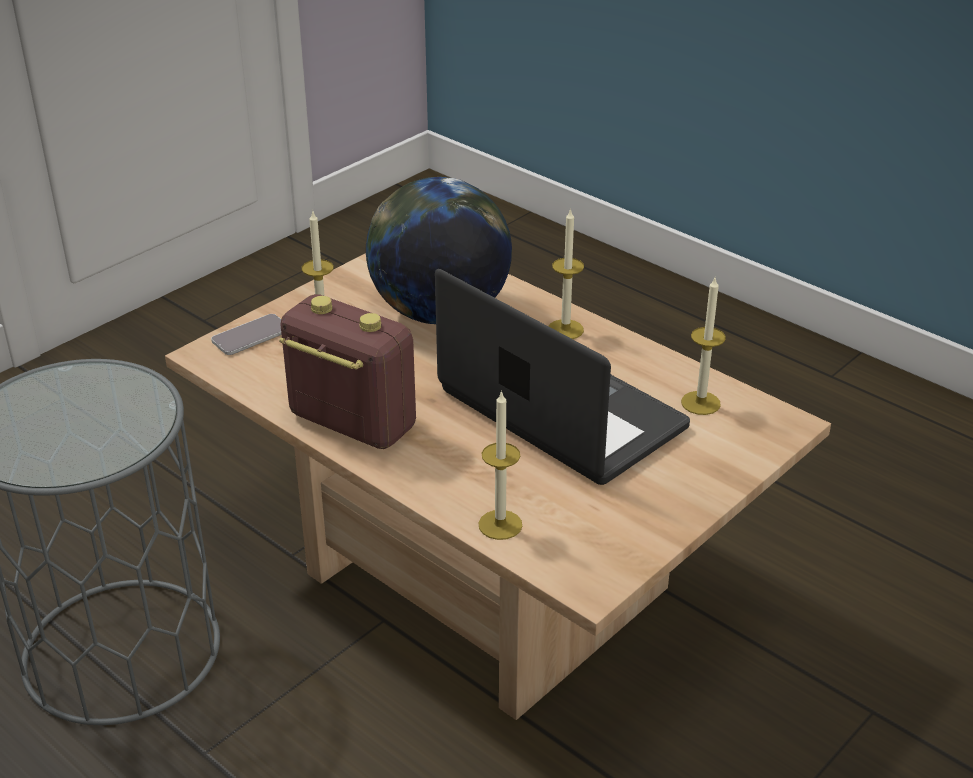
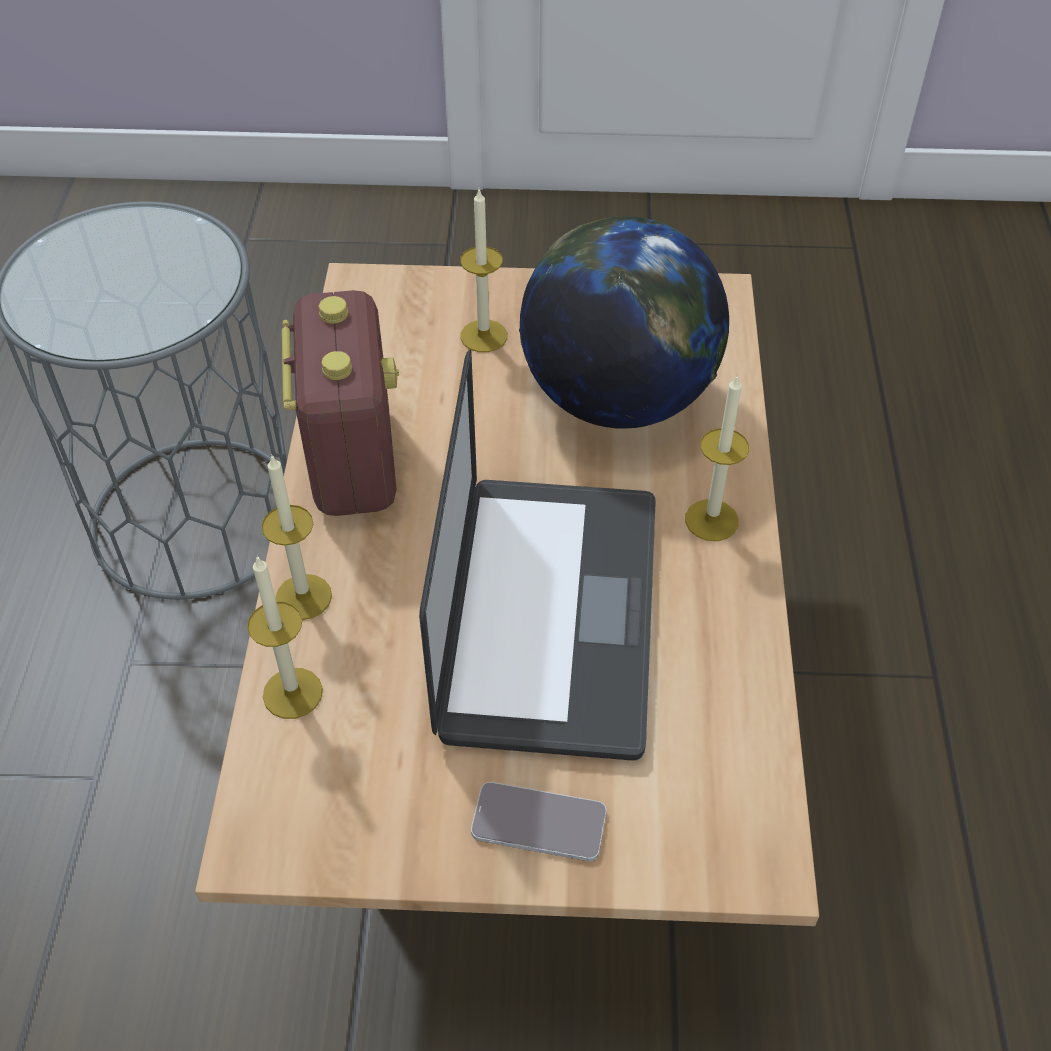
camera: 50 degrees right, 15 degrees up
phone [211,314,281,355] -> phone moved to [471,782,606,861]
candle [681,278,726,415] -> candle moved to [262,454,332,620]

